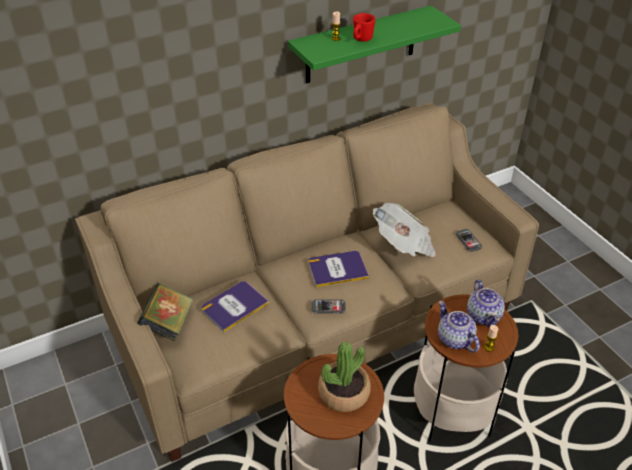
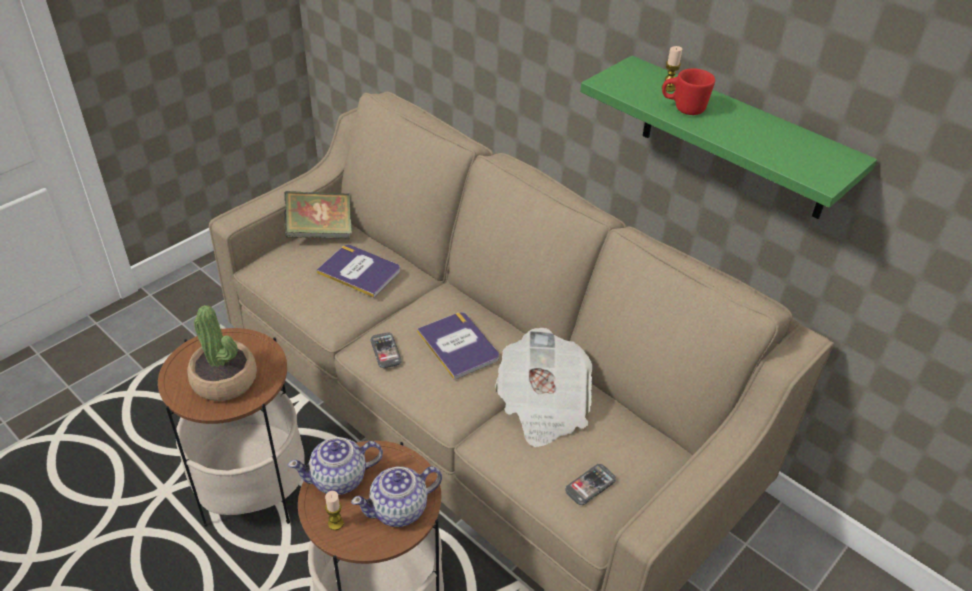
camera: 70 degrees right, 0 degrees up
teapot [438,301,480,352] -> teapot turned 150 degrees counterclockwise [288,437,383,495]

